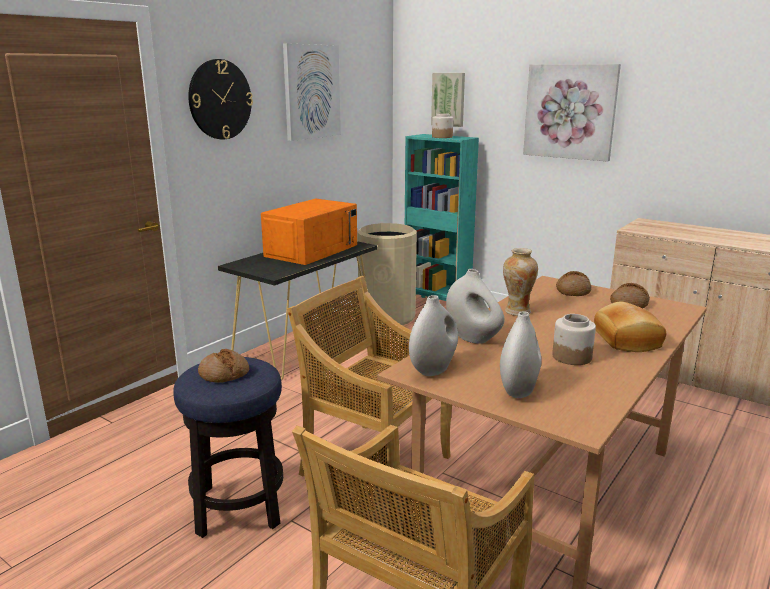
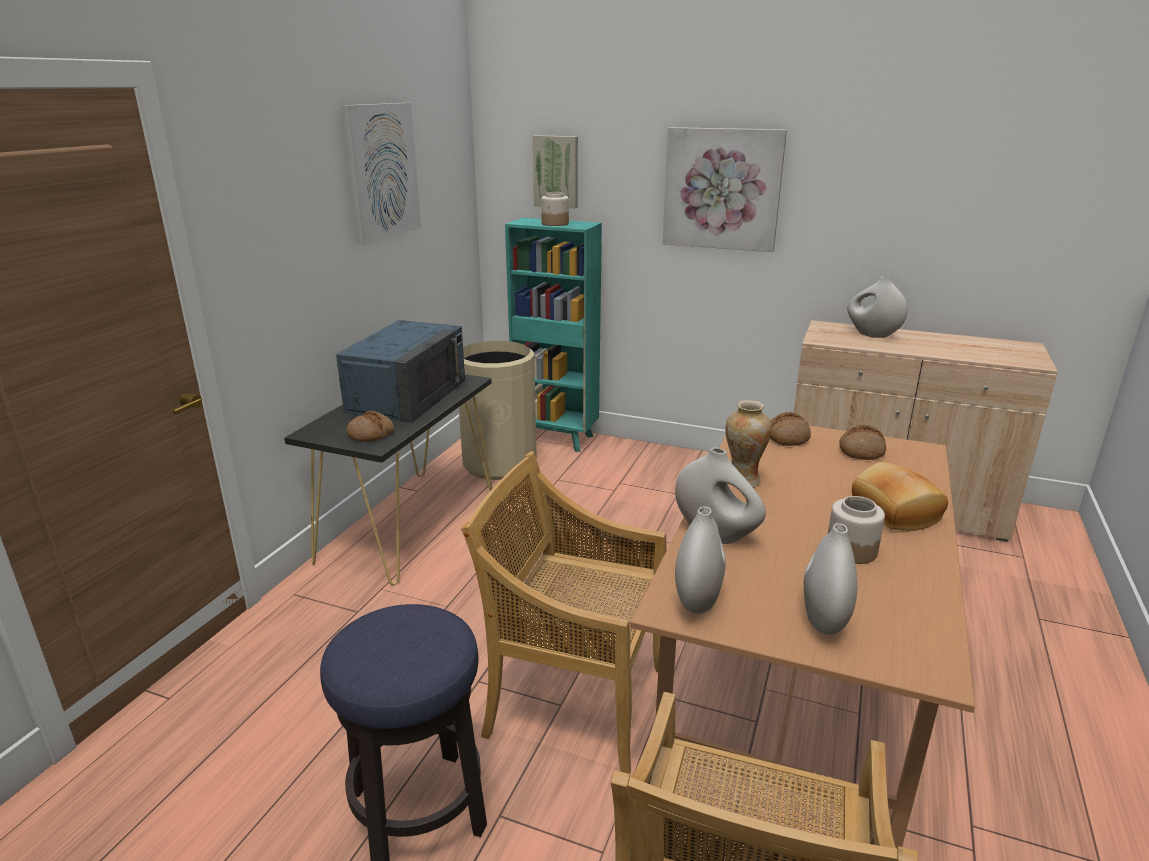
camera: 15 degrees left, 5 degrees up
wall clock [188,59,253,140] -> none
bread [198,349,249,383] -> bread moved to [346,411,394,442]
orange microwave [261,199,357,265] -> blue microwave [336,320,465,423]
none -> white vase [847,276,908,338]

